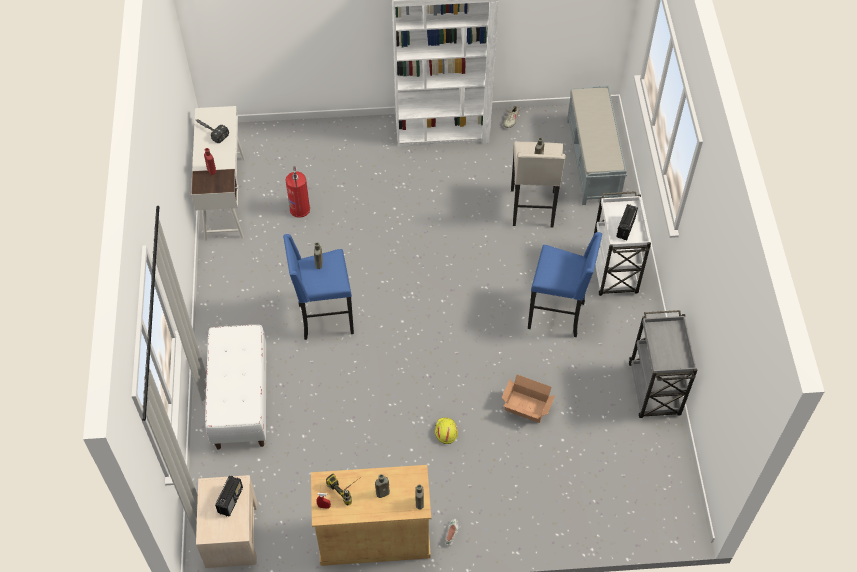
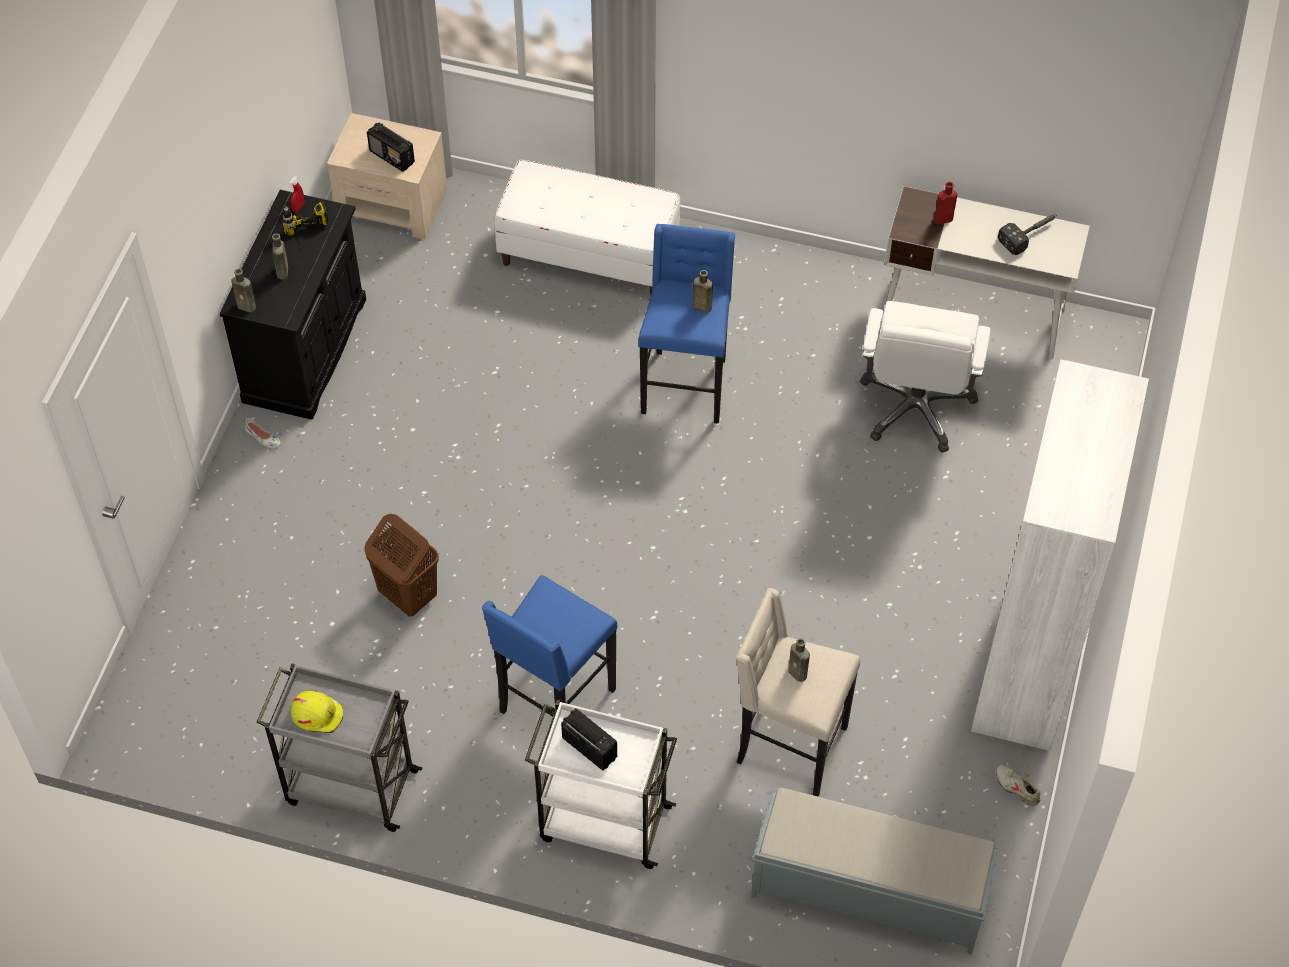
camera: 110 degrees right, 0 degrees up
fire extinguisher [286,166,310,218] -> white office chair [860,301,990,453]
beige cabinet [311,465,431,566] -> black cabinet [219,190,366,420]
yellow hard hat [435,417,458,444] -> yellow hard hat moved to [291,690,343,733]
cardboard box [502,374,555,423] -> brown laundry basket [365,514,439,616]

